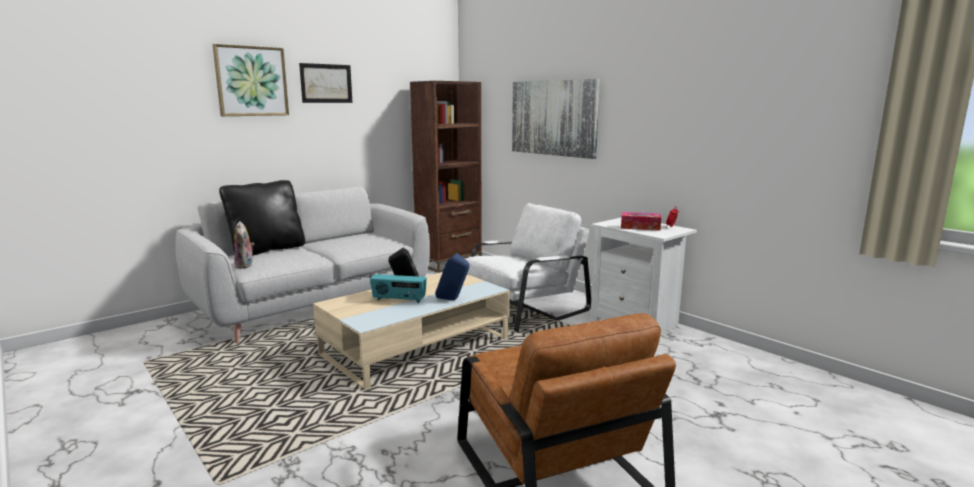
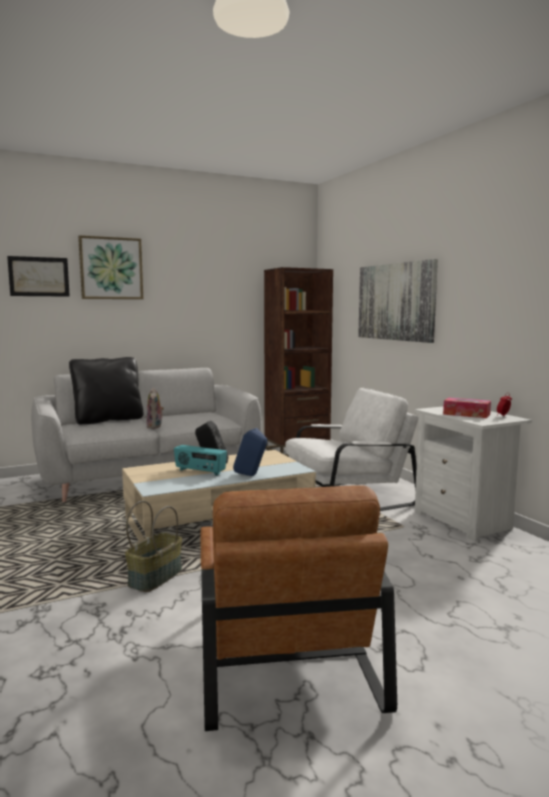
camera: 15 degrees right, 5 degrees down
plush toy [234,221,254,269] -> plush toy moved to [146,388,164,429]
picture [299,63,352,103] -> picture moved to [7,256,70,297]
none -> basket [125,501,182,592]

